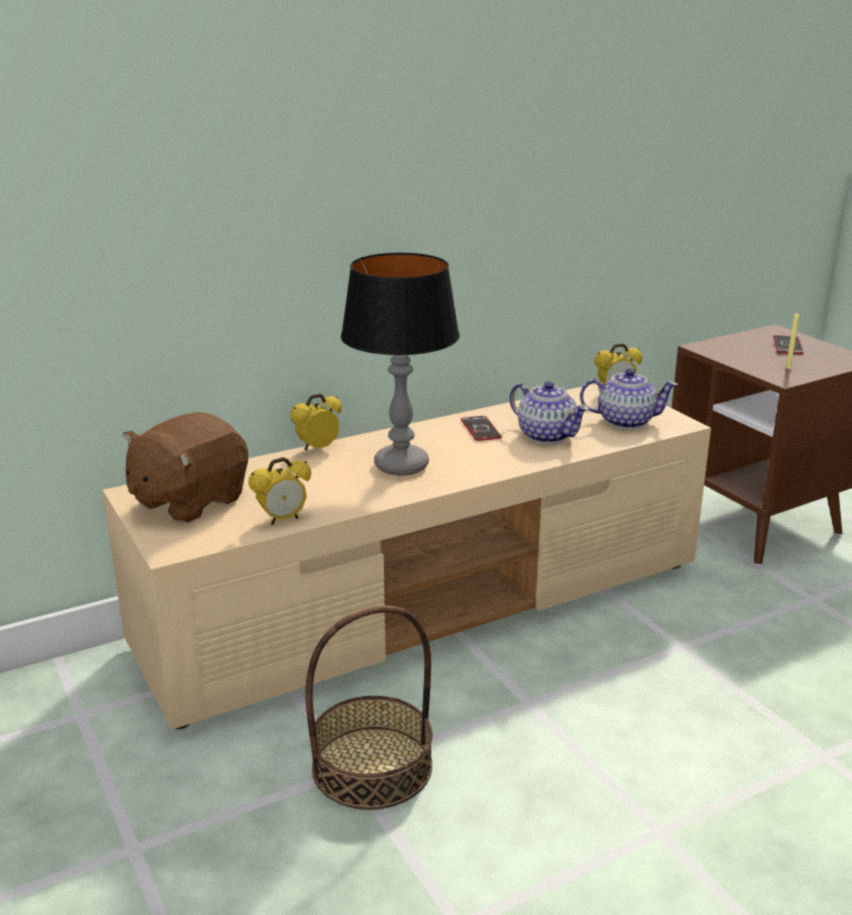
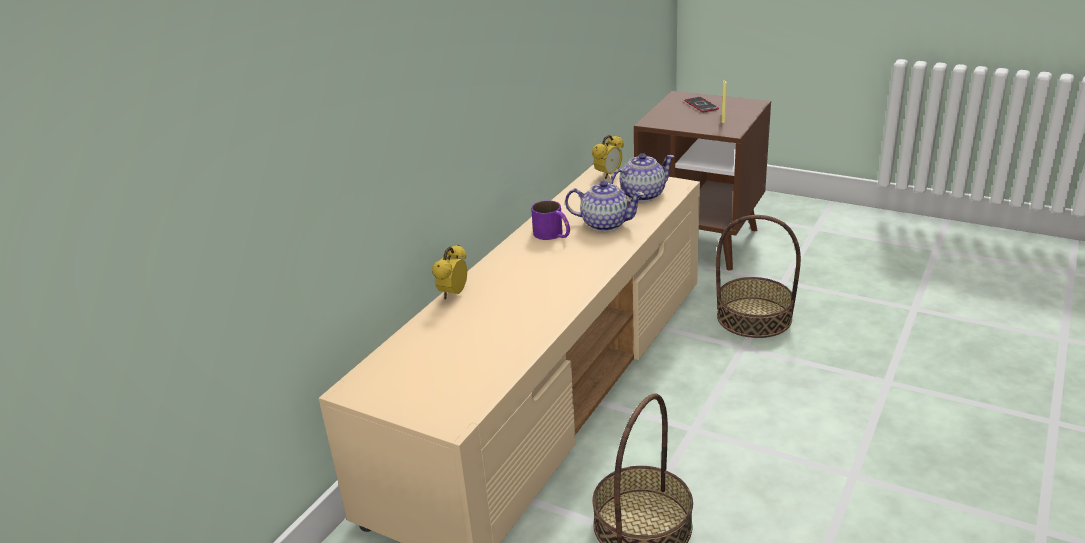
camera: 30 degrees left, 5 degrees up
brown plush toy [123,412,248,523] -> none
alarm clock [249,457,311,525] -> none
table lamp [341,253,460,476] -> none
phone [461,416,502,441] -> purple mug [531,200,570,240]
none -> basket [716,215,801,338]

